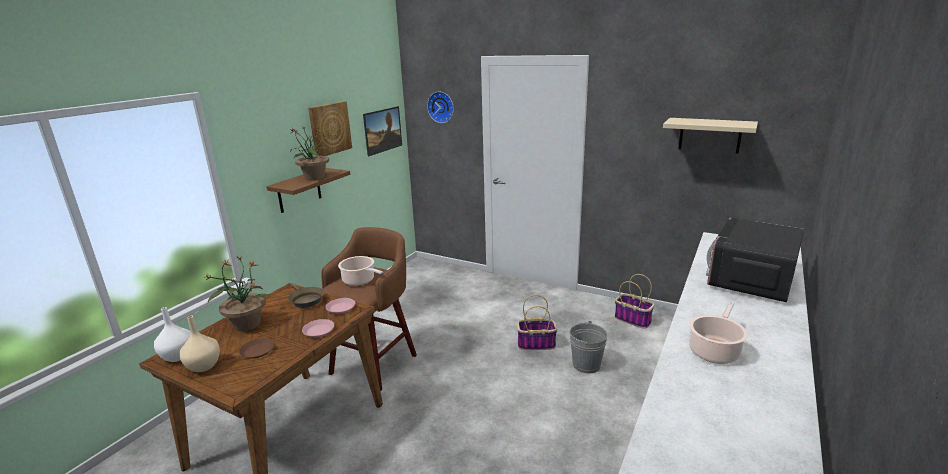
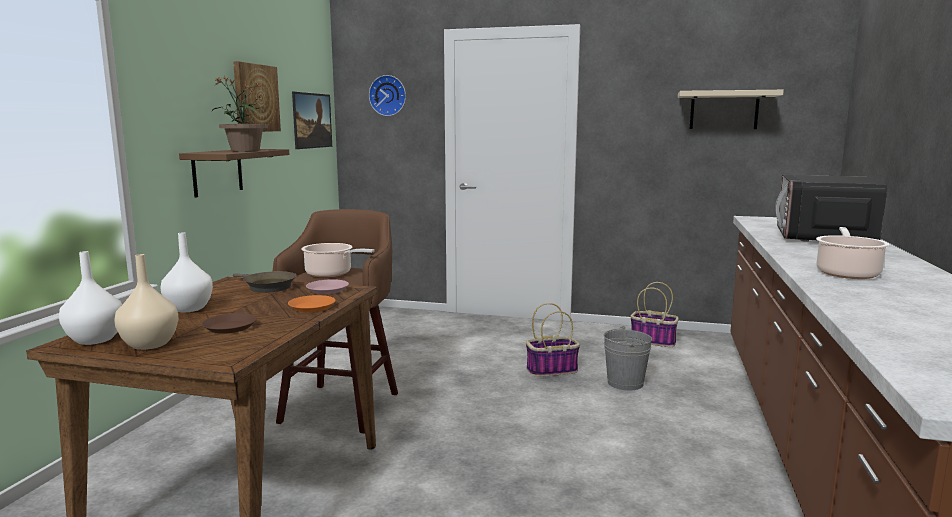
camera: 15 degrees left, 10 degrees down
potted plant [204,257,270,331] -> white vase [160,232,213,312]
pink plate [302,319,334,337] -> orange plate [288,295,336,312]

